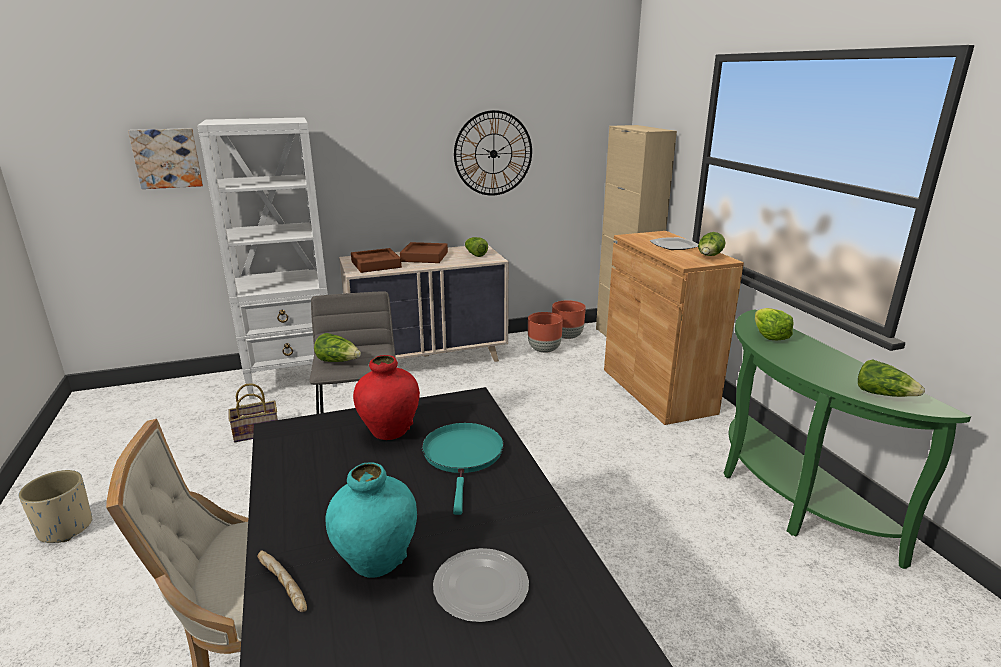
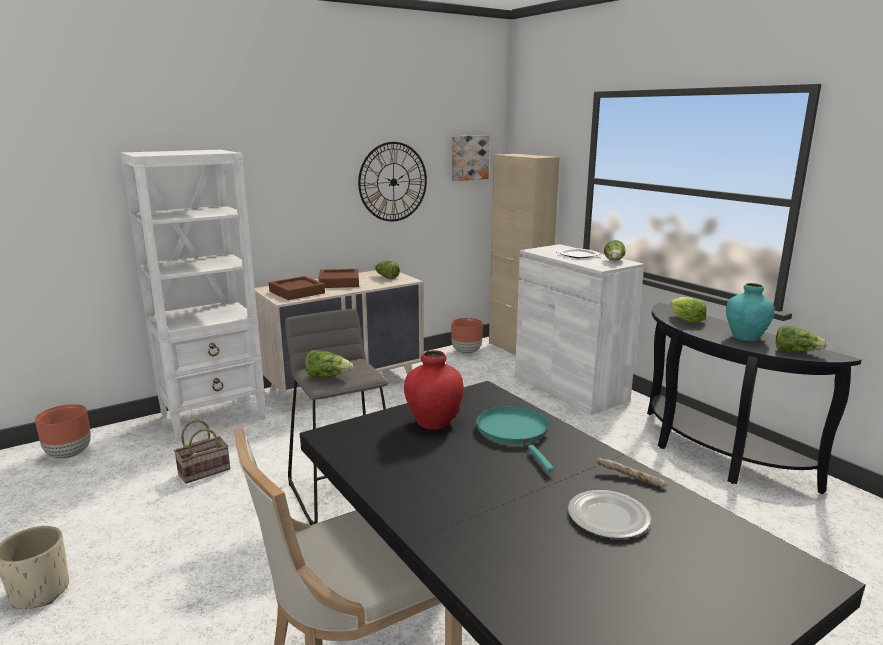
camera: 15 degrees left, 5 degrees down
picture [128,128,203,189] -> picture moved to [452,135,490,181]
bread [257,550,307,612] -> bread moved to [596,458,667,488]
turquoise vase [325,462,417,578] -> turquoise vase moved to [726,283,774,341]
brown planter [528,312,563,353] -> brown planter moved to [35,404,91,459]
brown cabinet [604,231,744,425] -> white cabinet [515,244,644,415]
green console table [724,310,971,569] -> black console table [647,302,862,494]

